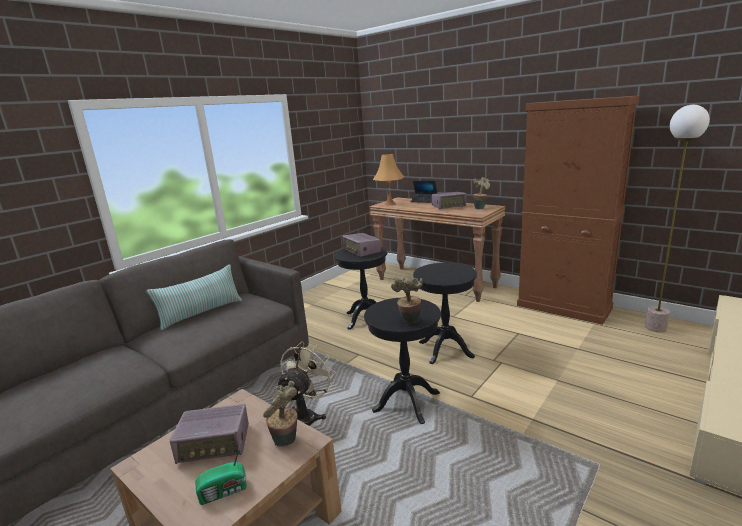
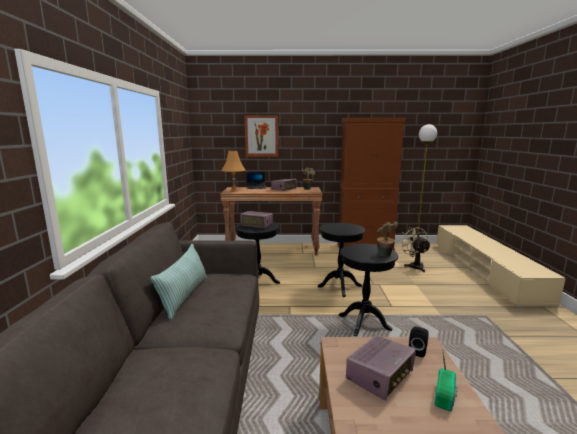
camera: 40 degrees left, 5 degrees down
potted plant [263,381,298,446] -> black speaker [409,327,429,357]
beige fan [276,341,336,426] -> beige fan moved to [399,227,431,272]
none -> picture [244,115,279,157]

